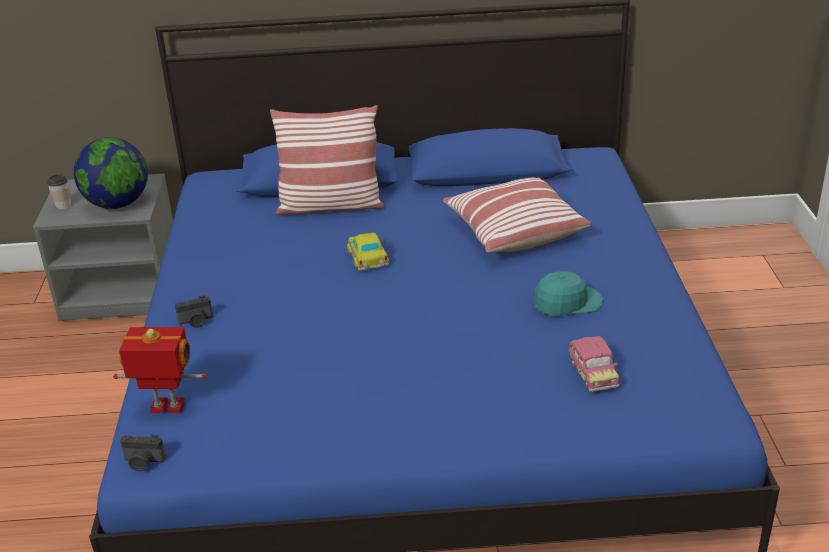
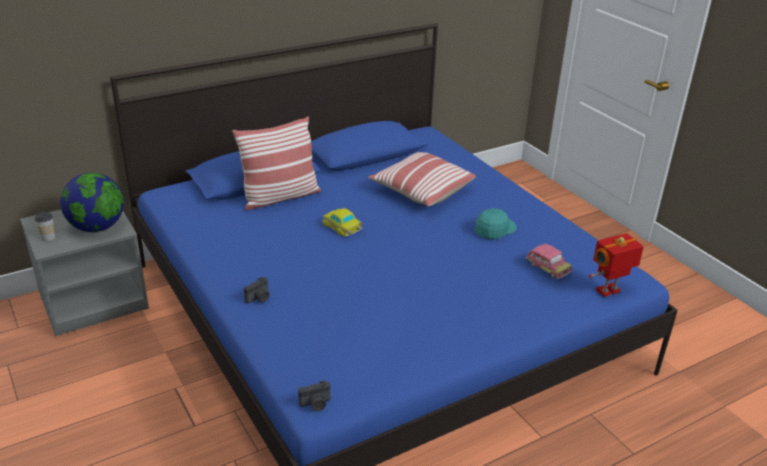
camera: 30 degrees left, 0 degrees up
toy robot [113,327,207,413] -> toy robot moved to [589,233,644,297]

